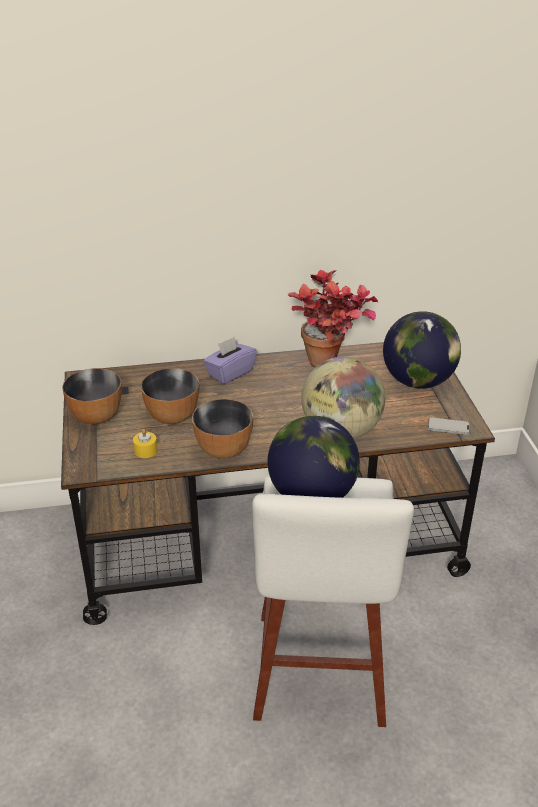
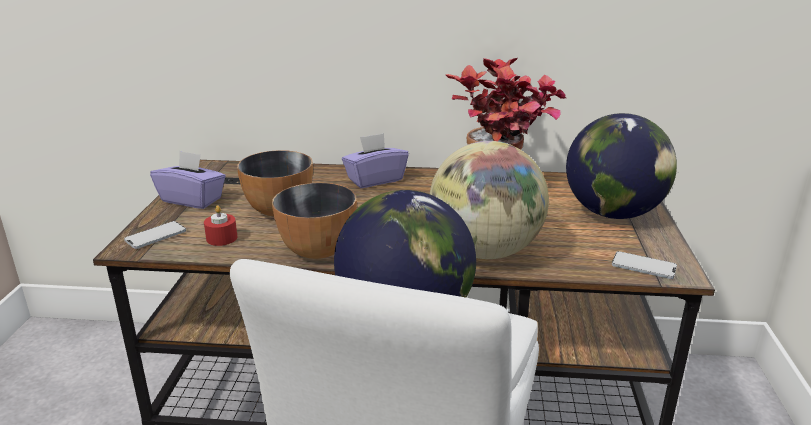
camera: 15 degrees right, 10 degrees down
bowl [62,368,122,424] -> purple tissue box [150,151,226,209]
yellow candle [133,429,158,458] -> red candle [204,205,237,246]
none -> phone [124,221,186,249]

